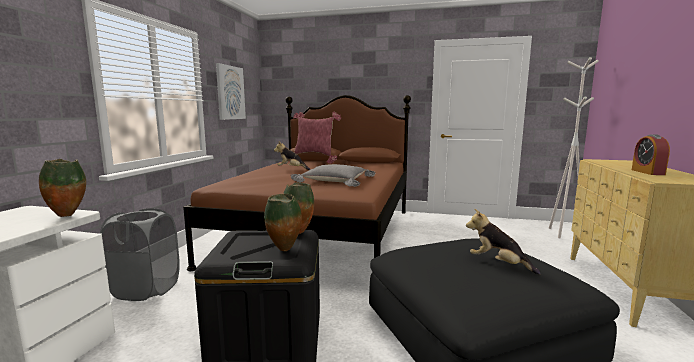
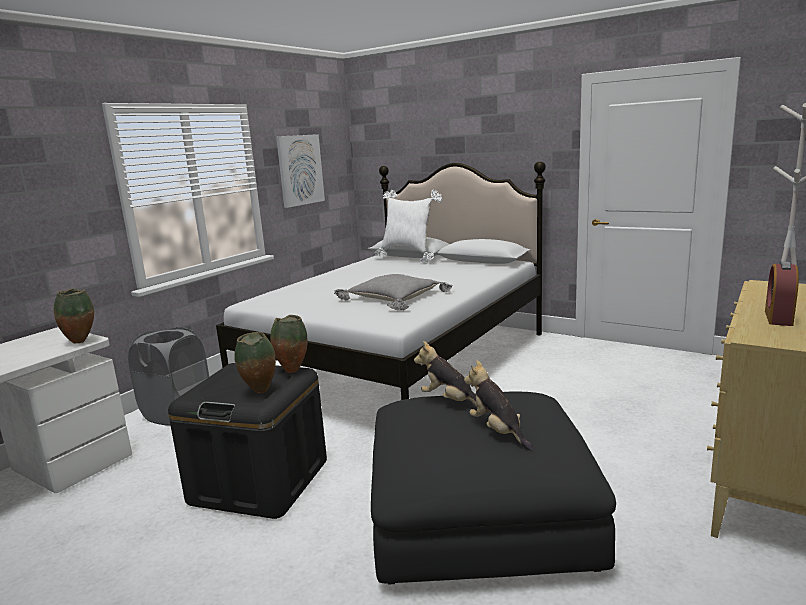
camera: 20 degrees right, 5 degrees up
brown bed [183,95,411,271] -> white bed [216,161,546,400]
plush toy [274,141,310,170] -> plush toy moved to [414,341,478,407]
red pillow [293,112,341,163] -> white pillow [374,189,442,264]

